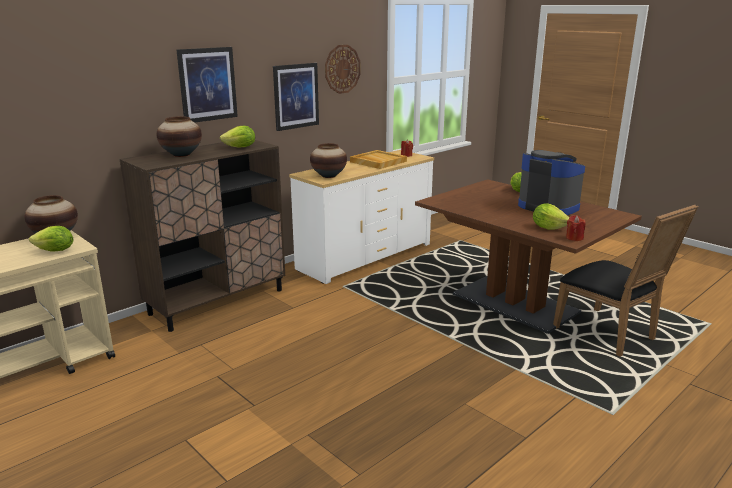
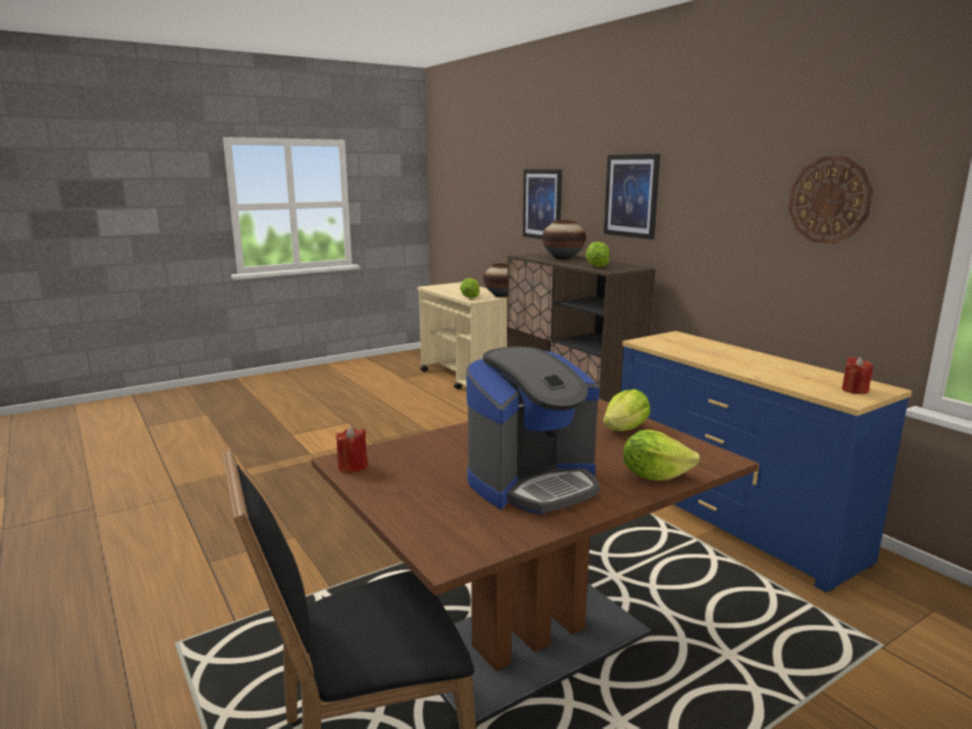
camera: 100 degrees right, 5 degrees down
picture [273,63,319,131] -> picture moved to [523,169,562,239]
white dresser [289,150,434,284] -> blue dresser [621,331,912,593]
vase [310,143,347,178] -> none
beige tray [350,150,407,169] -> none
lettuce [533,203,570,230] -> lettuce moved to [603,389,651,431]

